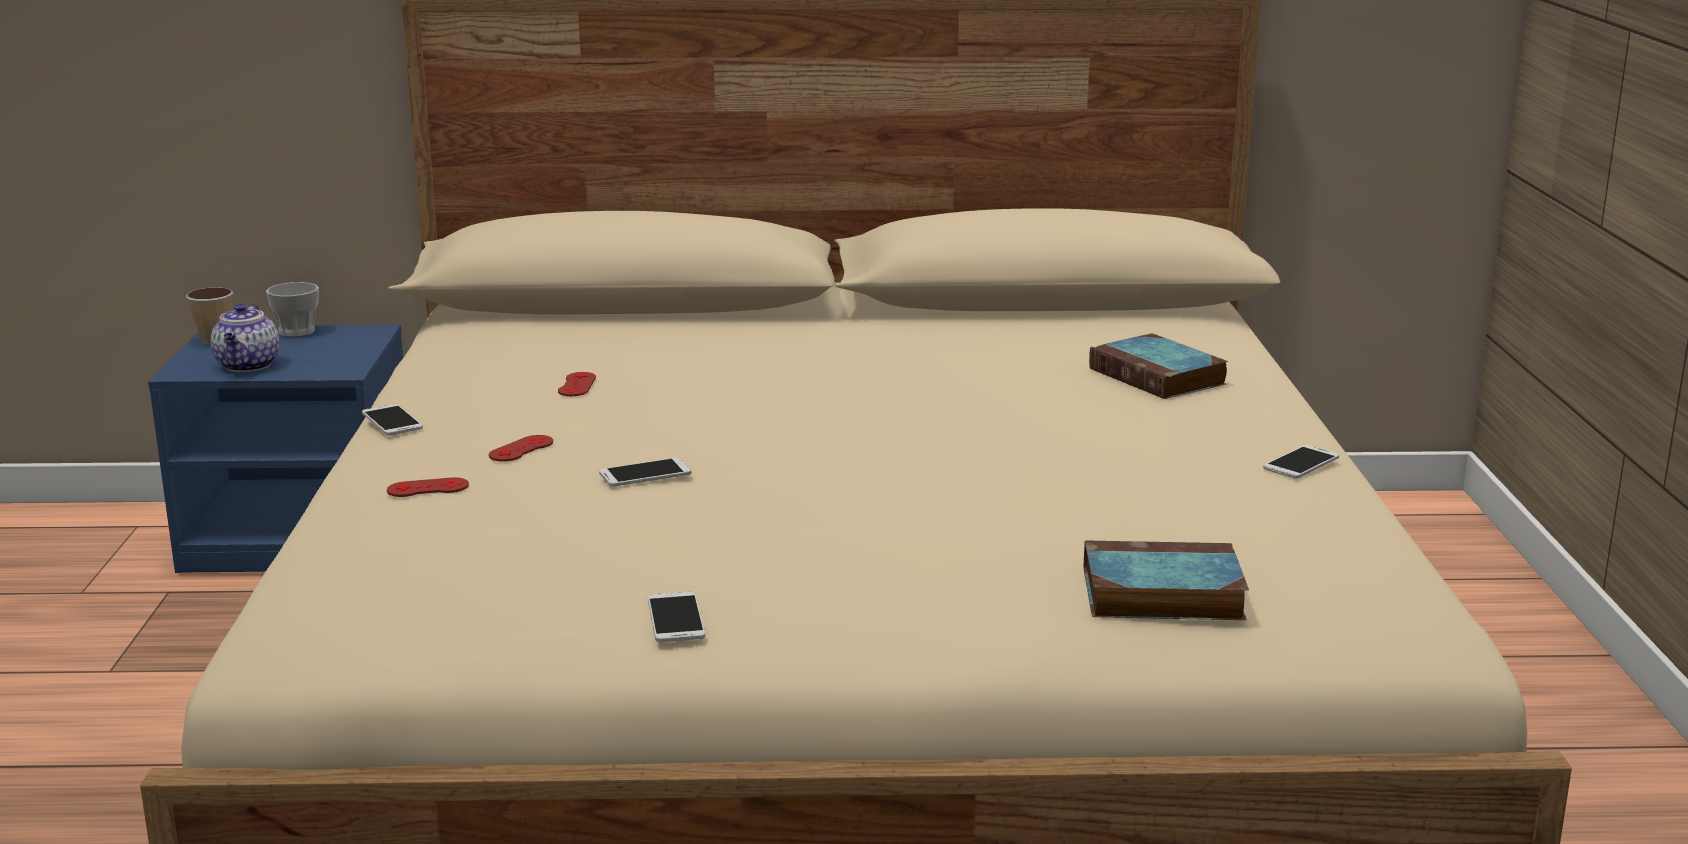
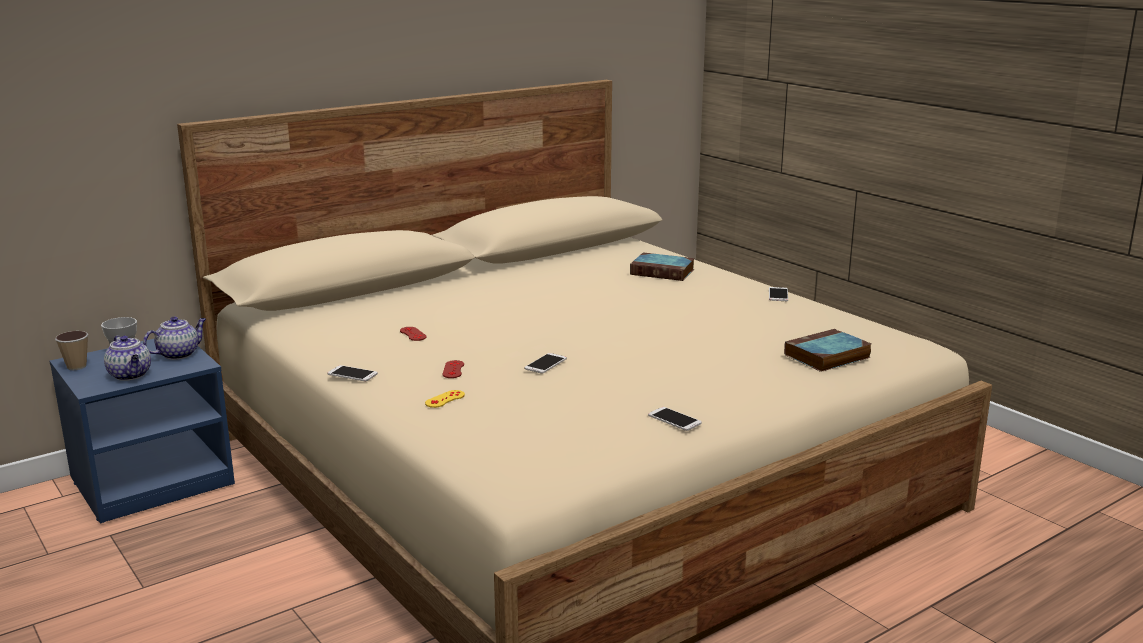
camera: 35 degrees left, 0 degrees up
red game controller [387,477,469,497] -> yellow game controller [425,390,465,408]
none -> teapot [143,317,206,360]

